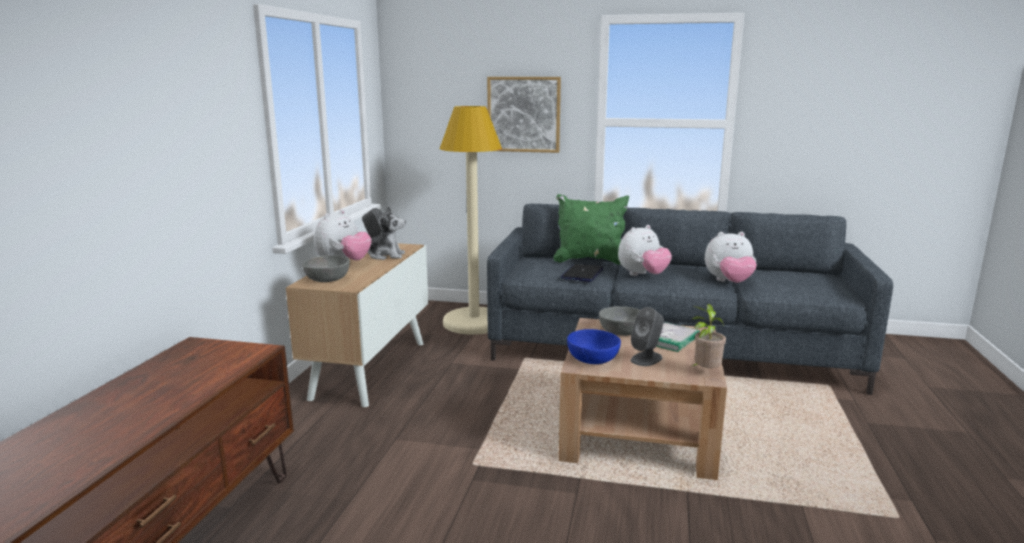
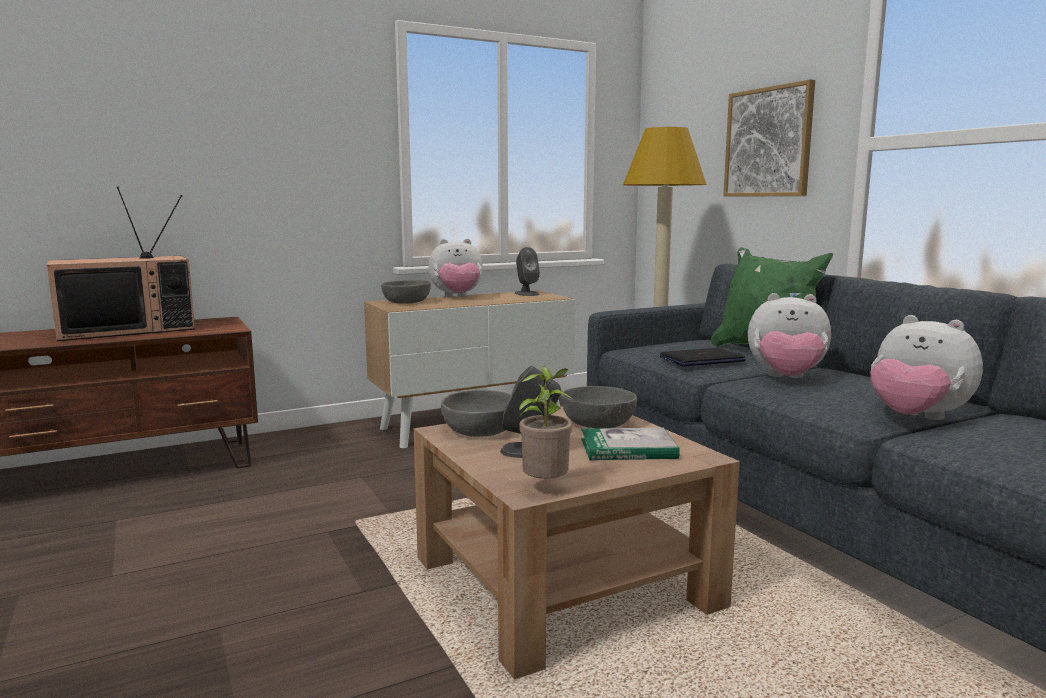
camera: 50 degrees right, 5 degrees down
plush toy [367,206,406,260] -> none
blue bowl [567,329,621,364] -> grey bowl [441,390,511,437]
none -> television [47,187,195,341]

